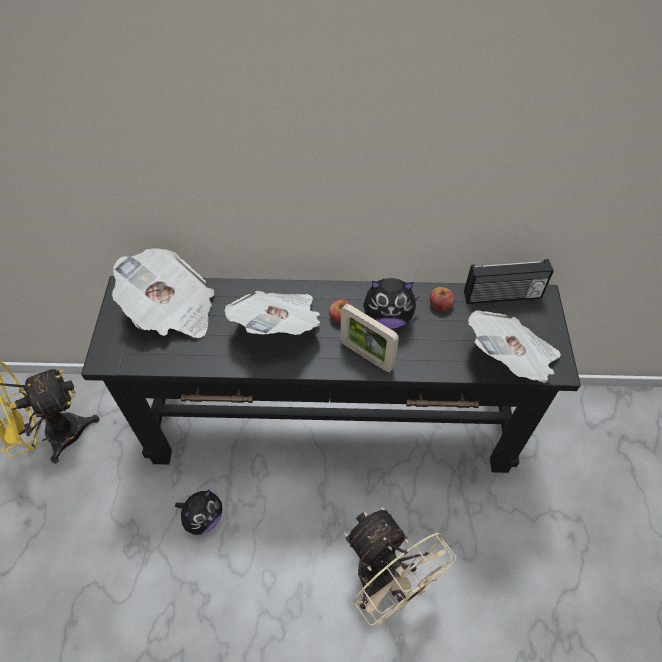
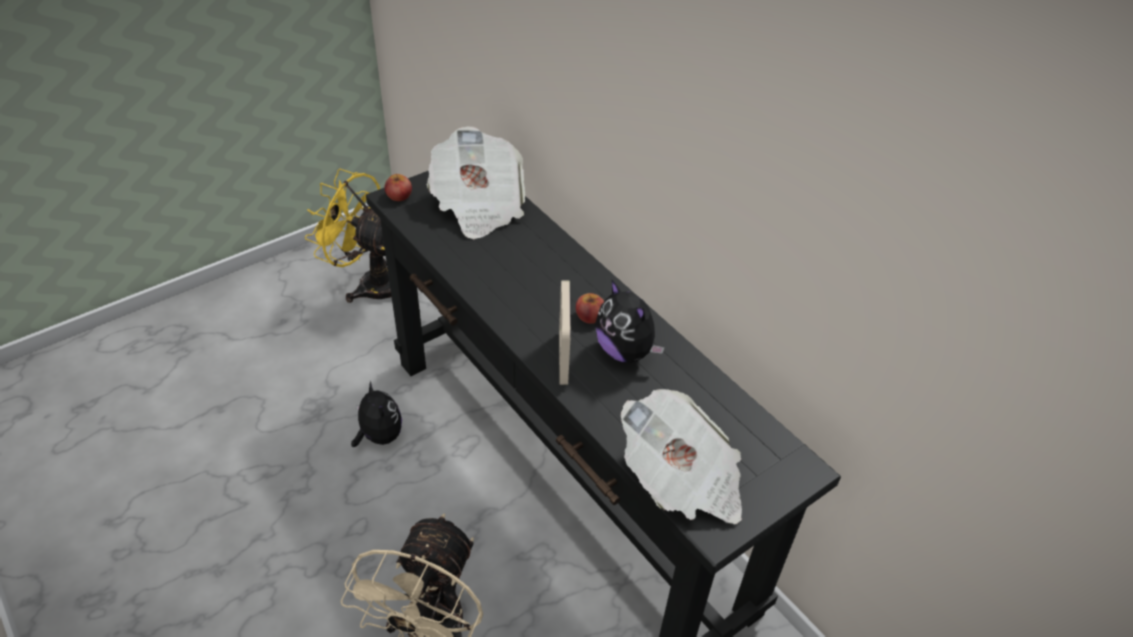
camera: 50 degrees right, 10 degrees down
plush toy [175,489,222,535] -> plush toy turned 120 degrees counterclockwise [351,381,402,447]
newspaper [224,291,321,335] -> none
apple [430,287,454,311] -> apple moved to [385,173,412,201]
radio [464,259,554,304] -> none

